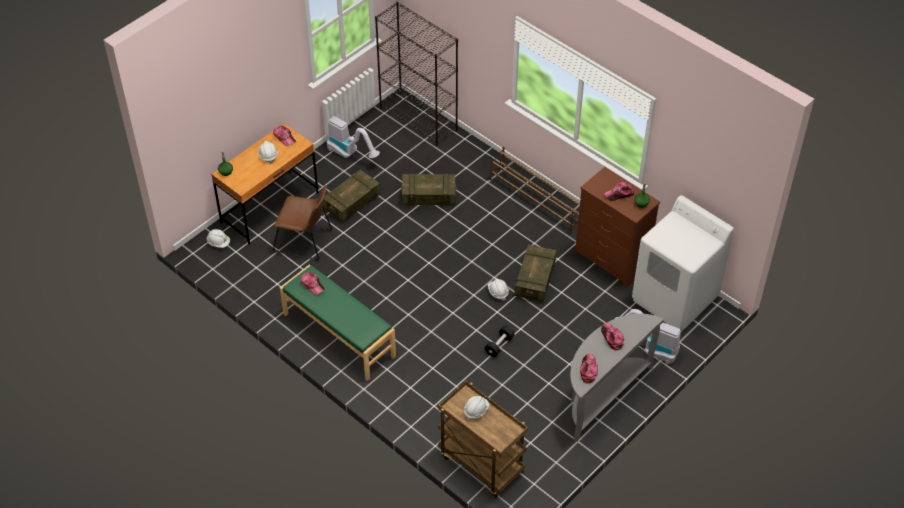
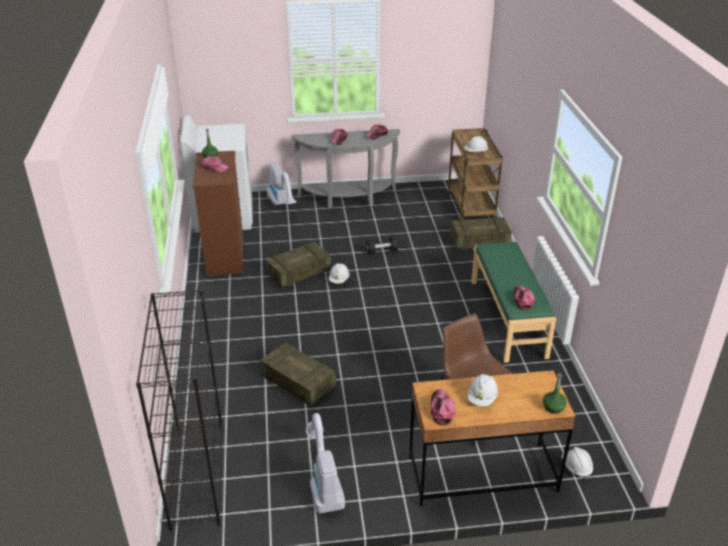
camera: 140 degrees left, 15 degrees down
crate [323,170,381,222] -> crate moved to [451,217,512,250]
brown shoe rack [489,147,580,234] -> none

